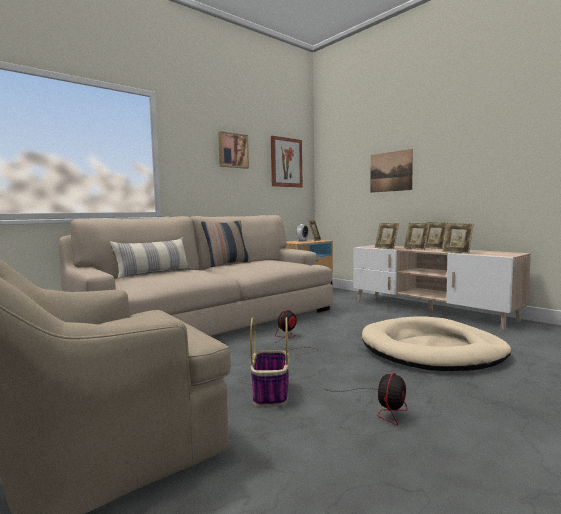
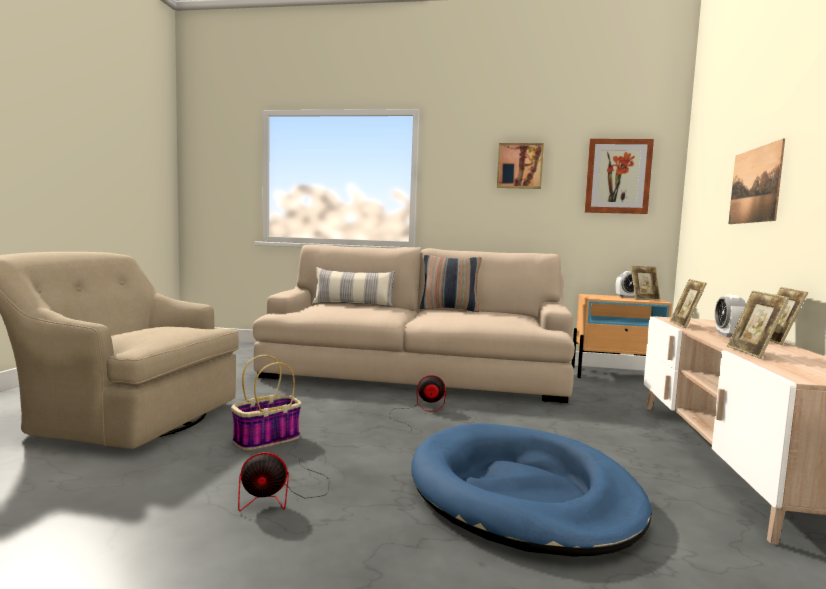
camera: 50 degrees right, 0 degrees up
beige dog bed [362,316,511,371] -> blue dog bed [411,423,652,557]
picture frame [404,223,430,250] -> alarm clock [715,294,746,337]

